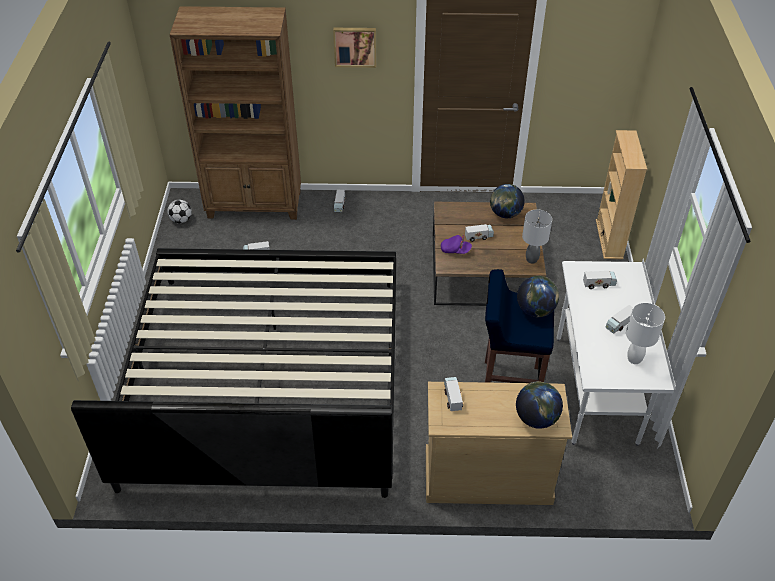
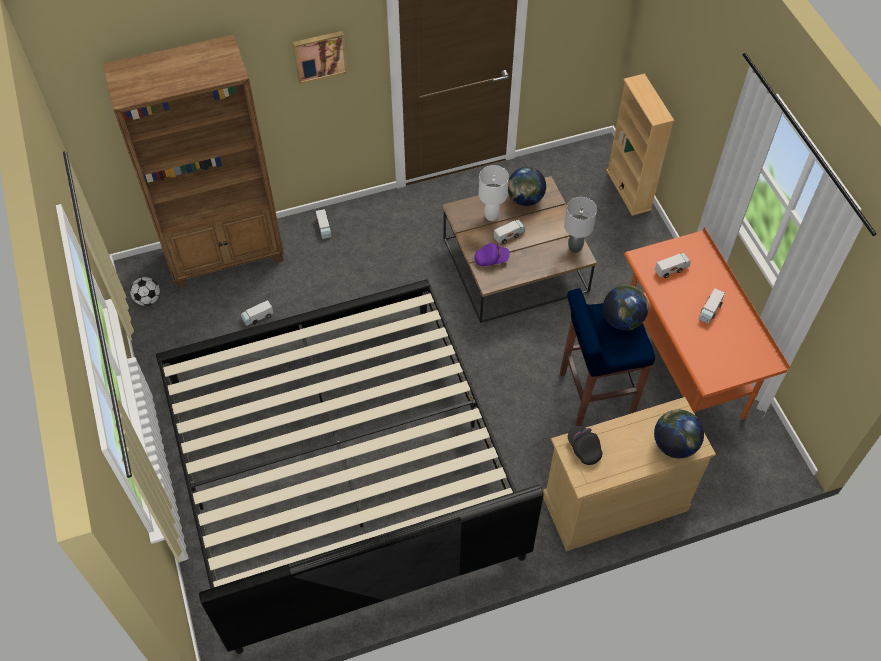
camera: 20 degrees left, 10 degrees up
toy truck [444,377,463,411] -> black cap [568,426,603,465]
white desk [557,258,676,446] -> orange desk [624,227,790,421]
white table lamp [626,303,665,364] -> white table lamp moved to [479,165,509,221]

